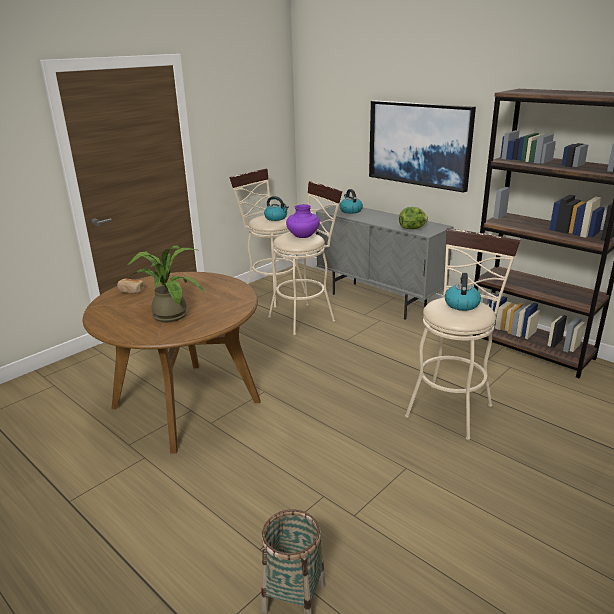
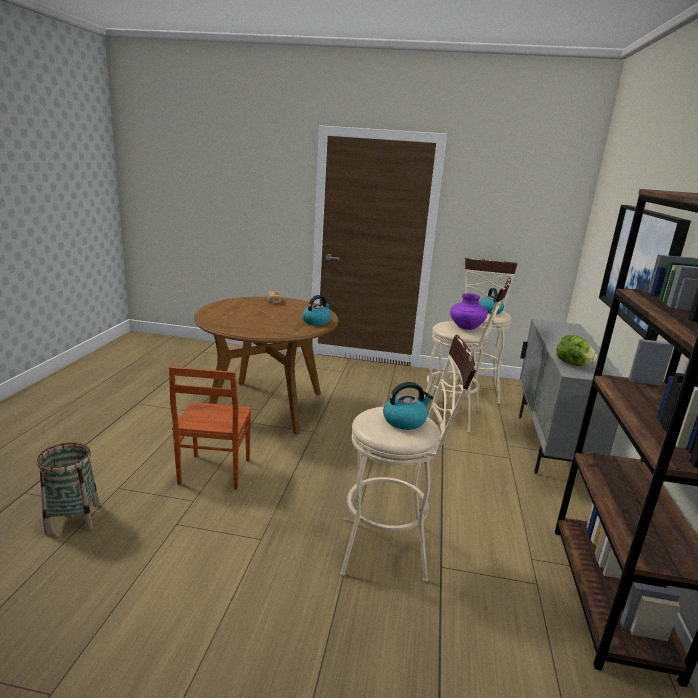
camera: 55 degrees right, 5 degrees down
potted plant [128,246,205,322] -> none
kettle [340,189,363,214] -> kettle moved to [302,295,331,326]
none -> brown chair [169,367,252,489]

